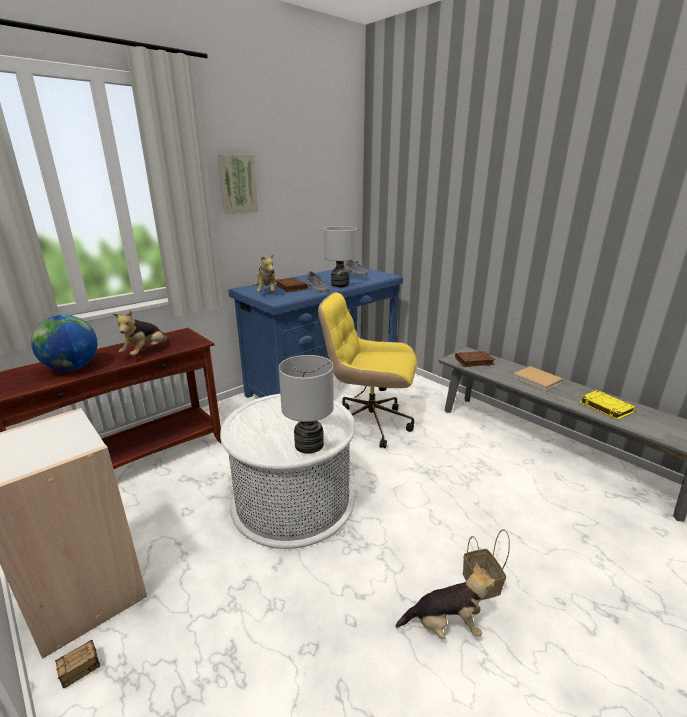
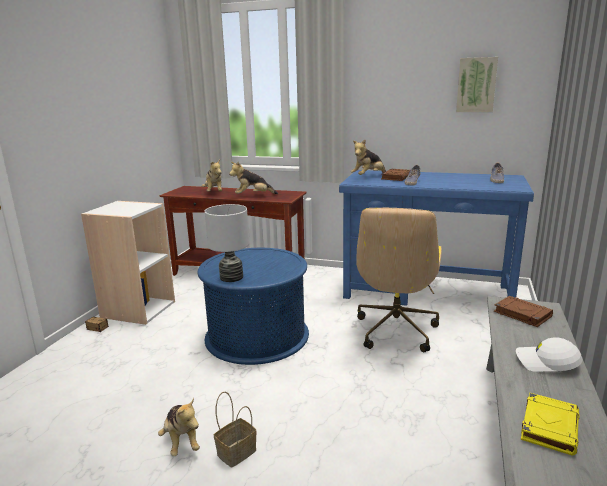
camera: 60 degrees right, 5 degrees down
globe [31,315,98,371] -> plush toy [202,160,222,192]
picture [218,154,258,214] -> picture moved to [456,57,498,112]
white coffee table [220,394,355,549] -> blue coffee table [197,248,309,365]
yellow office chair [318,292,417,448] -> yellow office chair turned 150 degrees counterclockwise [356,208,442,353]
grey table lamp [324,226,357,287] -> none
beige book [513,366,563,391] -> white cap [516,337,583,371]

